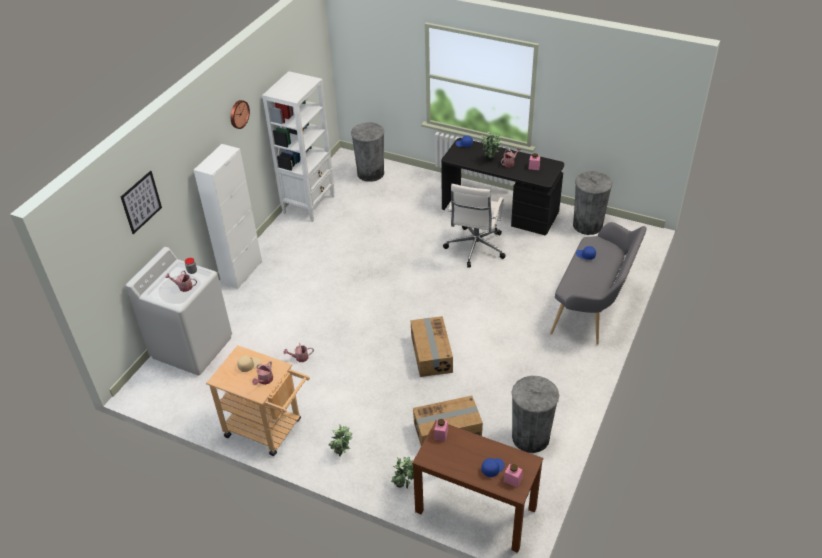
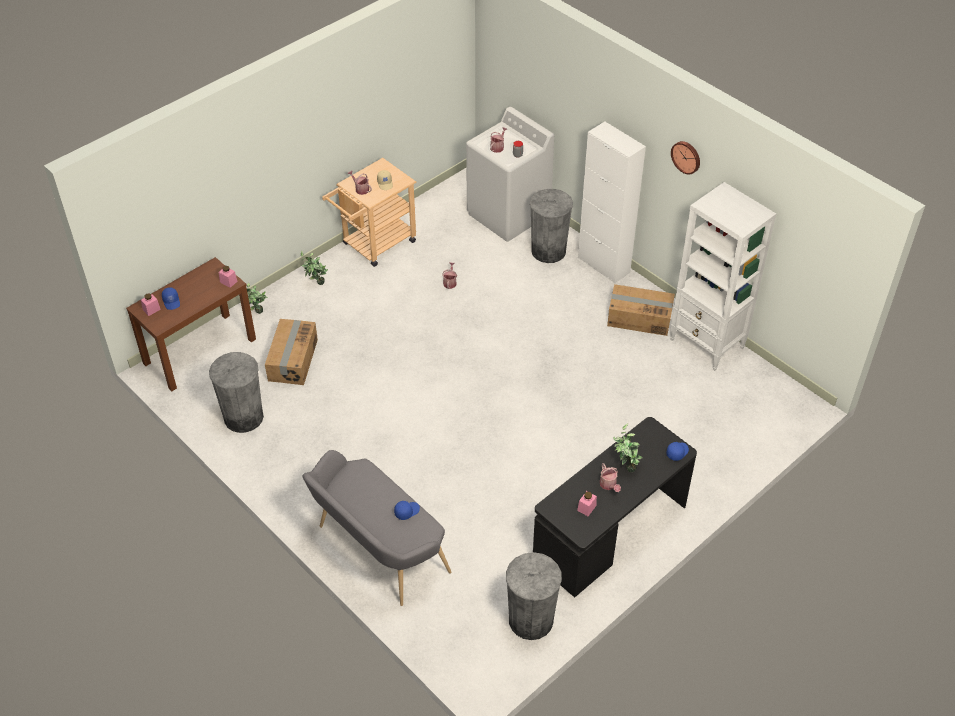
camera: 110 degrees right, 5 degrees up
picture [121,171,162,234] -> none
grey trash can [351,122,384,182] -> grey trash can moved to [530,189,573,263]
cardboard box [411,316,453,377] -> cardboard box moved to [607,284,675,336]
white office chair [443,184,506,268] -> none

